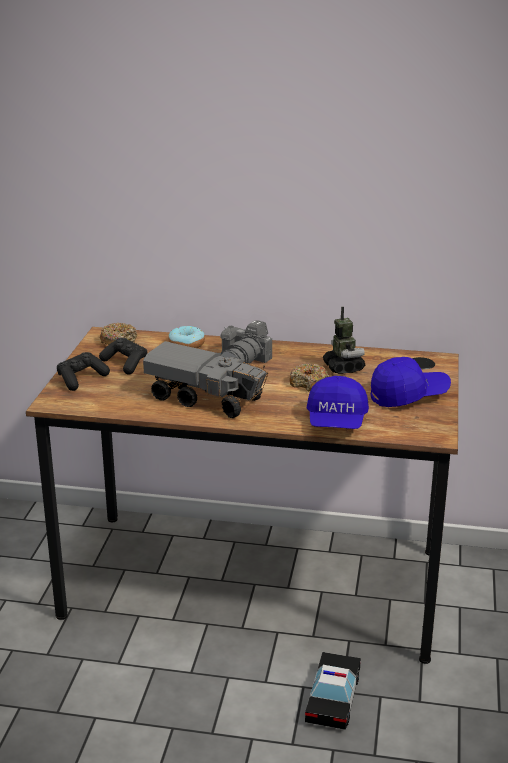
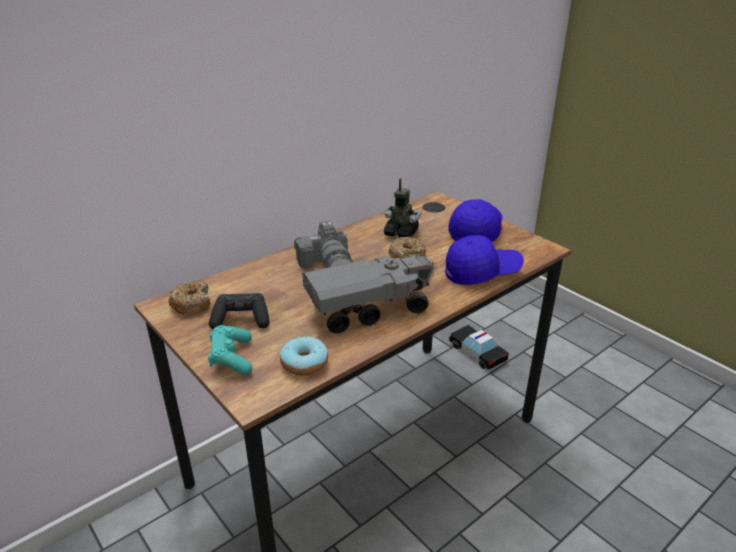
camera: 50 degrees left, 5 degrees up
black game controller [57,352,110,391] -> turquoise game controller [208,325,252,375]
donut [168,325,205,348] -> donut moved to [280,336,328,376]
toy car [305,652,361,730] -> toy car moved to [449,325,509,370]
blue cap [307,376,369,429] -> blue cap turned 60 degrees counterclockwise [445,235,524,285]

